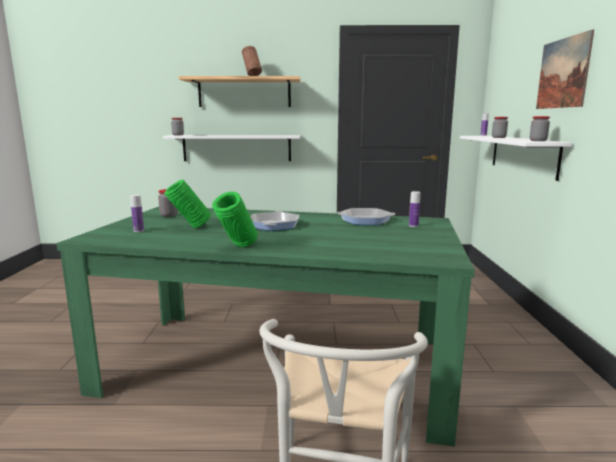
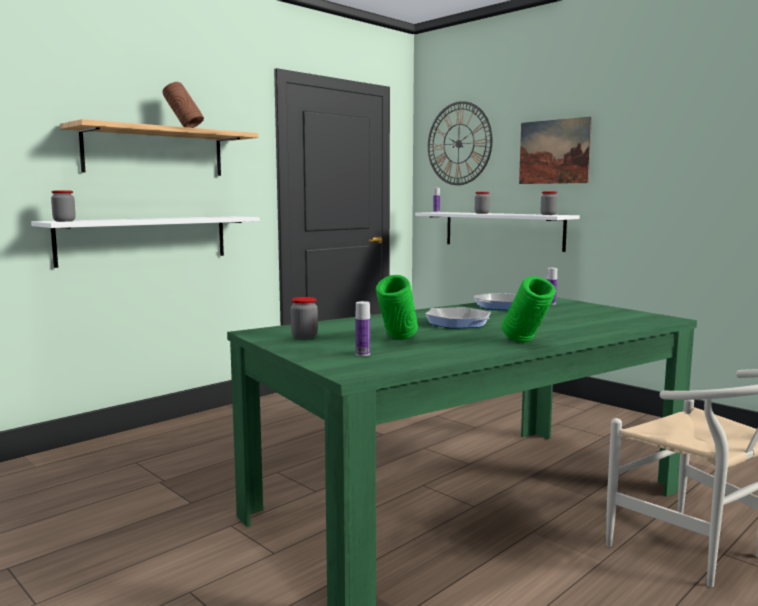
camera: 45 degrees left, 5 degrees down
none -> wall clock [428,101,492,185]

